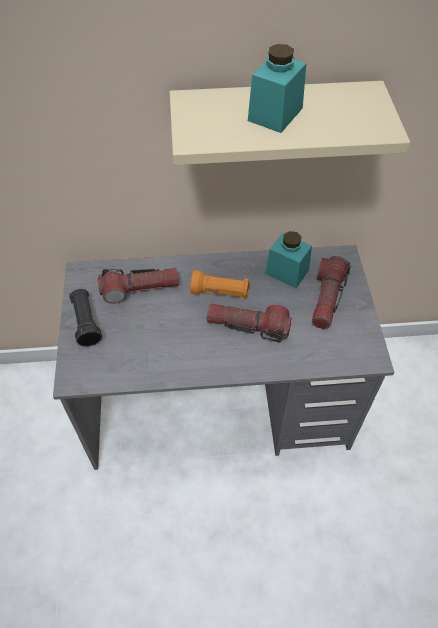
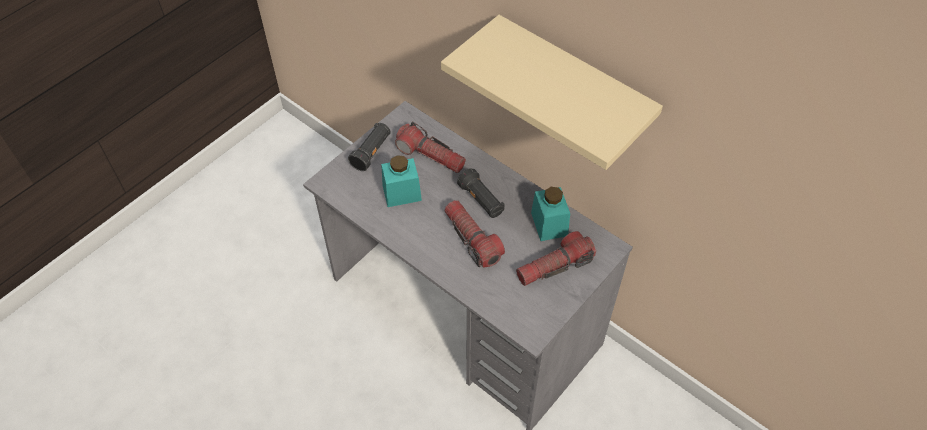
camera: 45 degrees right, 0 degrees up
orange flashlight [190,270,249,298] -> black flashlight [457,168,505,218]
turquoise jar [248,44,307,133] -> turquoise jar moved to [381,155,422,207]

